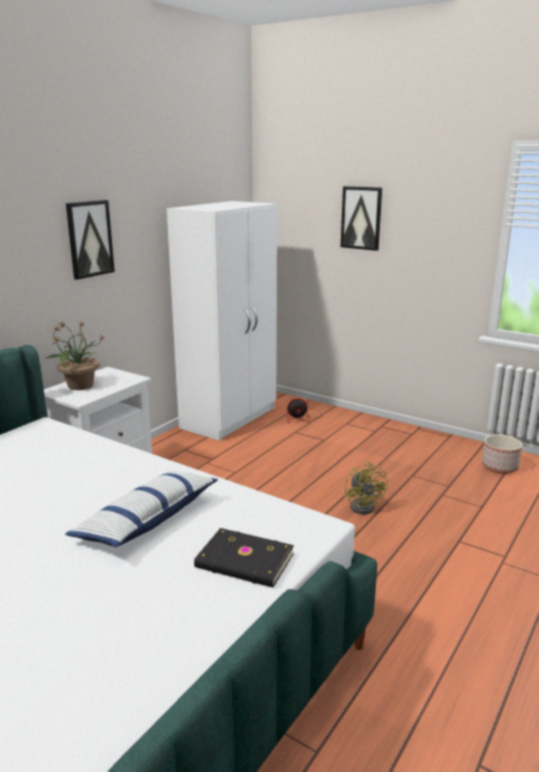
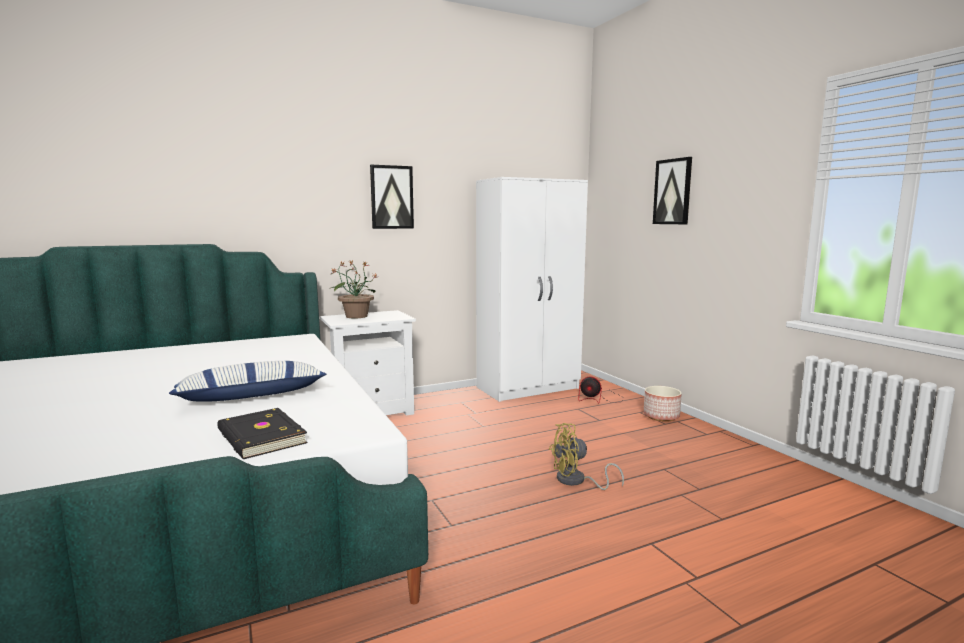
camera: 30 degrees right, 10 degrees down
yellow fan [344,461,388,514] -> yellow fan turned 60 degrees clockwise [549,423,624,490]
planter [481,434,522,474] -> planter moved to [644,386,682,422]

